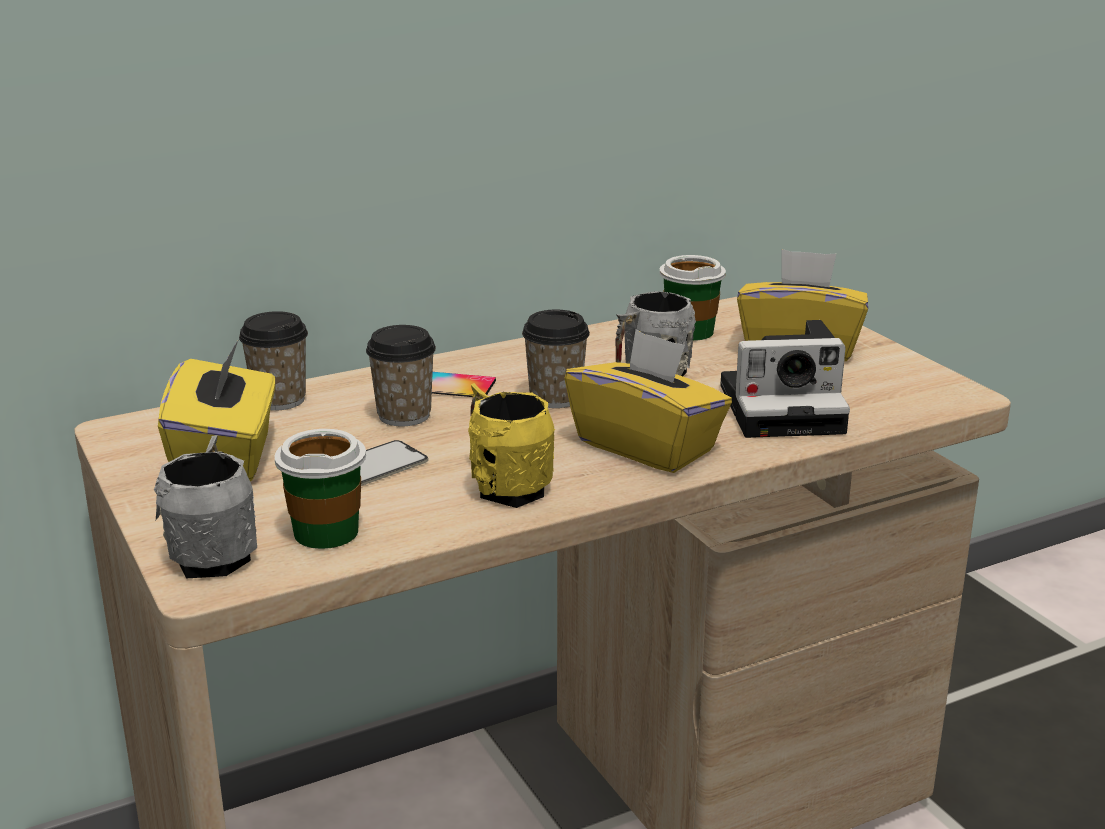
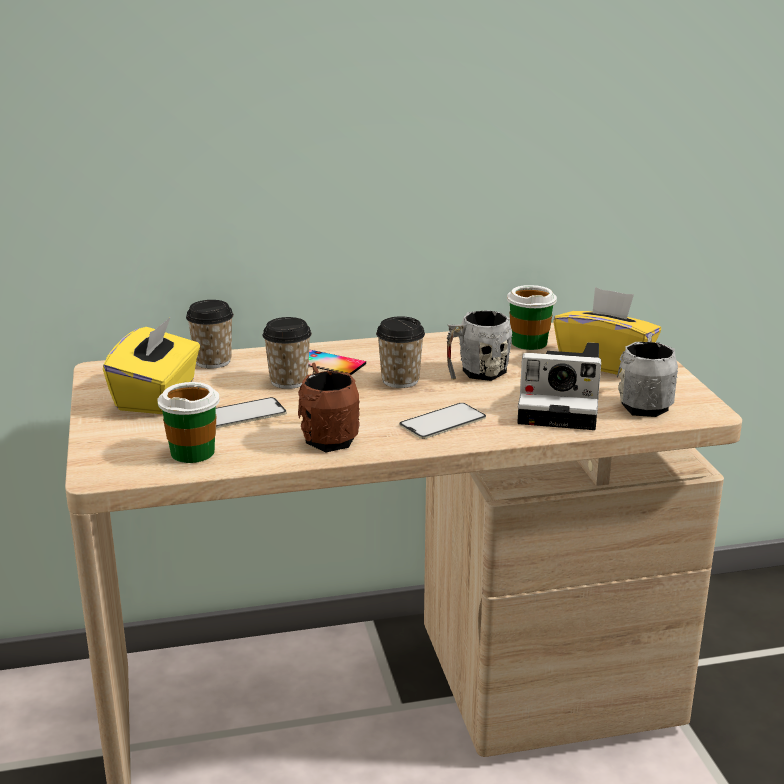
camera: 15 degrees right, 0 degrees up
grey mug [154,435,257,579] -> grey mug moved to [617,333,678,417]
yellow mug [468,383,555,508] -> brown mug [298,363,360,453]
yellow tissue box [564,329,732,473] -> phone [399,403,486,439]

